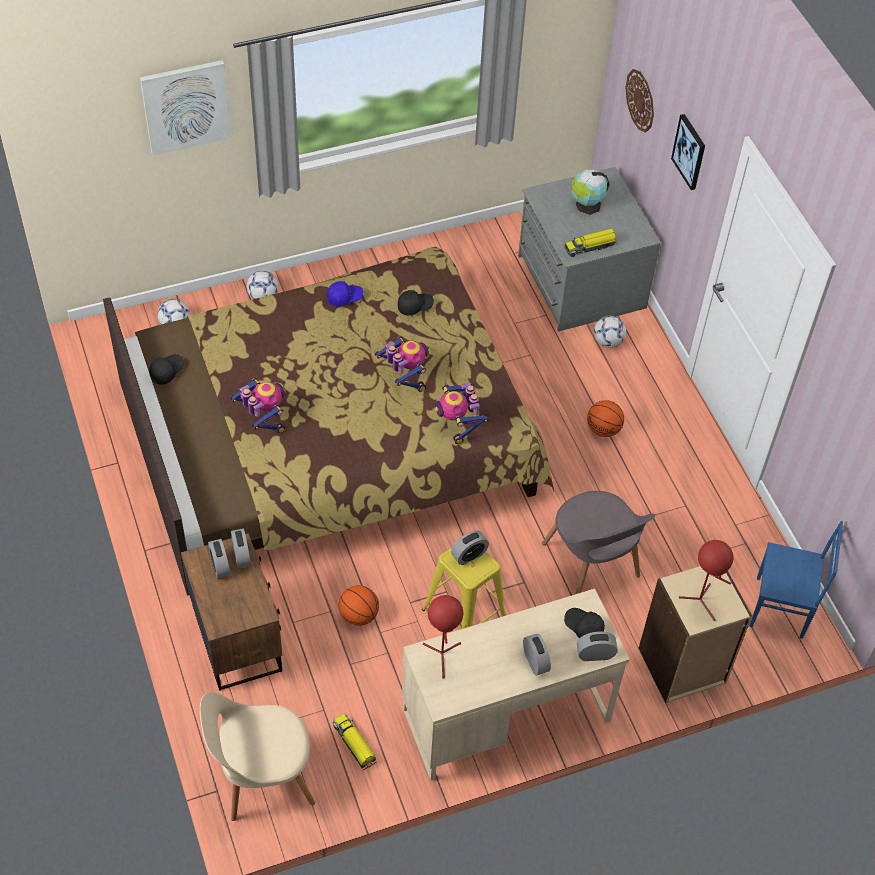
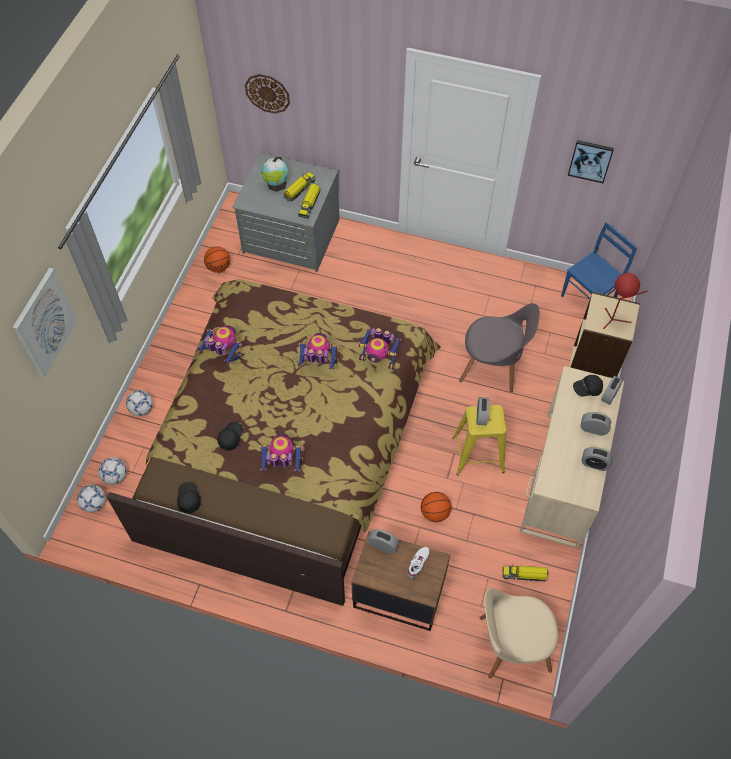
camera: 50 degrees left, 5 degrees up
beige chair [200,692,315,821] -> beige chair turned 60 degrees clockwise [480,588,558,679]
alarm clock [208,539,230,578] -> alarm clock moved to [581,447,613,471]
blue cap [327,281,363,306] -> toy robot [198,325,244,364]
black cap [398,290,434,316] -> black cap moved to [217,422,243,451]
red table lamp [423,595,463,678] -> none
basketball [587,400,624,437] -> basketball moved to [204,246,230,273]
football [594,316,626,348] -> football moved to [77,485,106,512]
picture [671,114,705,190] -> picture moved to [568,140,614,183]
none -> toy truck [284,172,315,202]
none -> white shoe [407,547,430,578]

